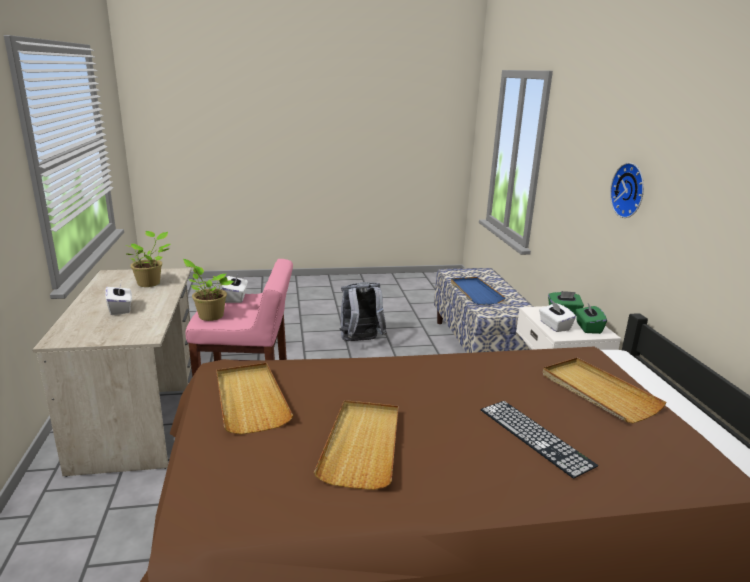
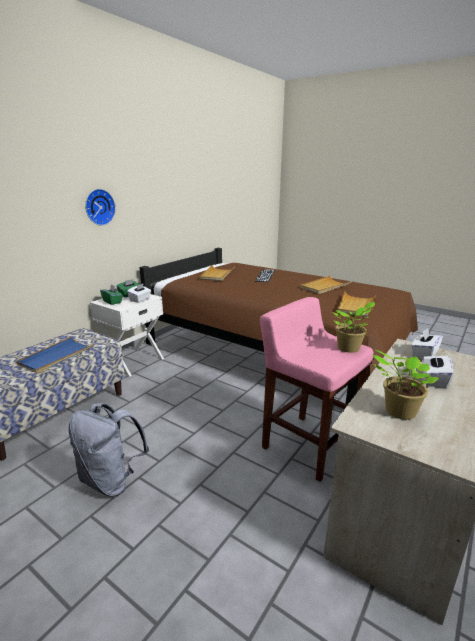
camera: 135 degrees left, 0 degrees up
white tissue box [222,273,248,303] -> white tissue box moved to [411,328,443,359]

